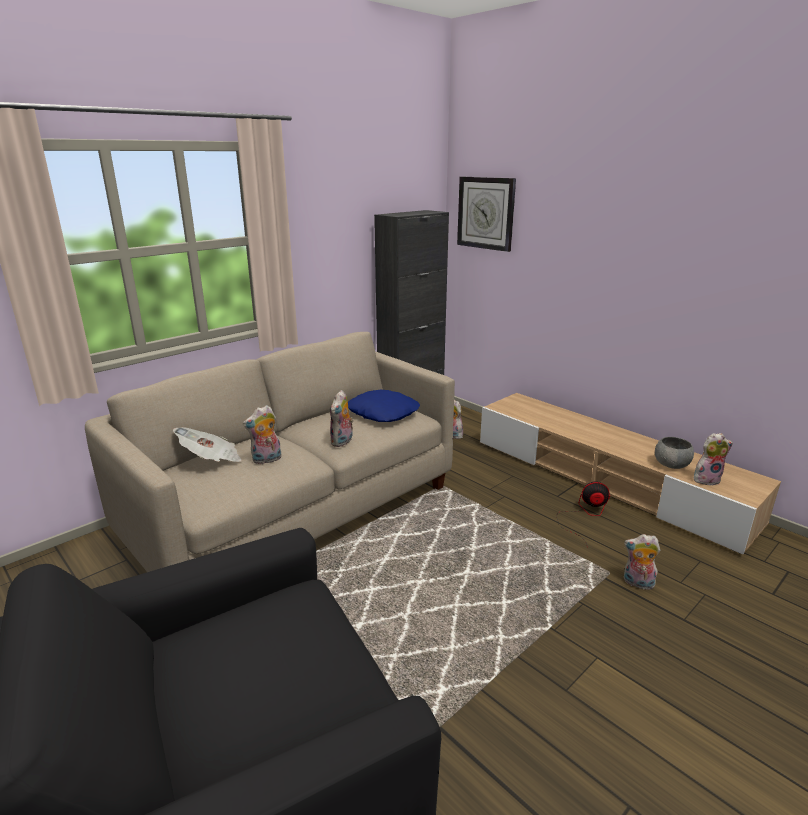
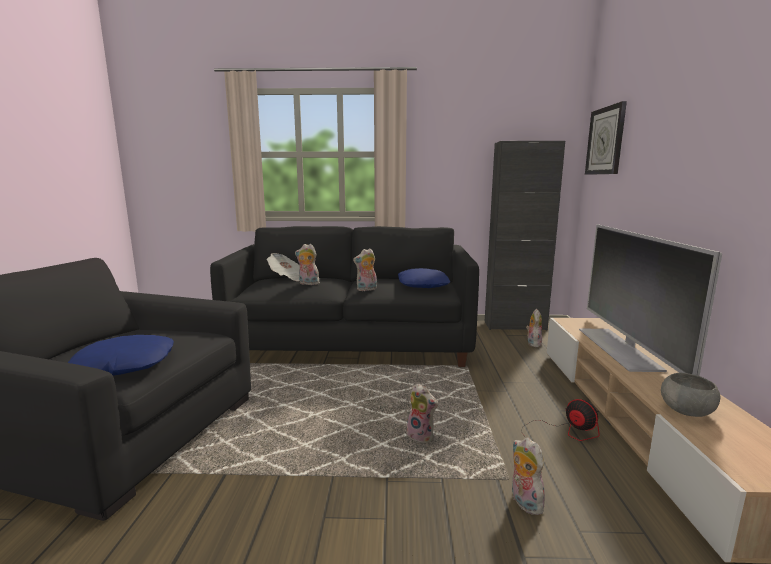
camera: 45 degrees right, 10 degrees down
beige sofa [85,332,455,572] -> black sofa [210,226,479,367]
plush toy [694,433,733,486] -> plush toy moved to [406,384,438,443]
none -> blue pillow [68,335,174,376]
none -> television [579,224,722,376]

